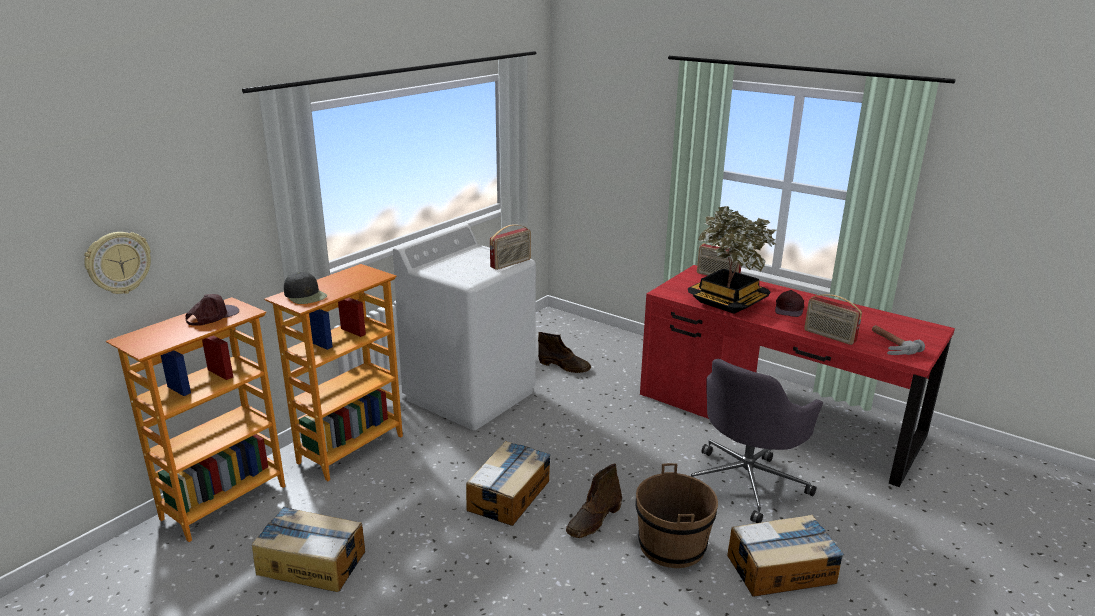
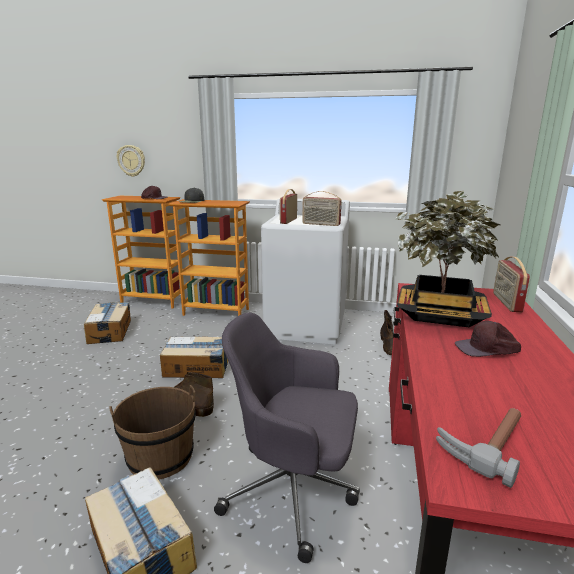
camera: 65 degrees right, 5 degrees down
radio [804,294,862,345] -> radio moved to [280,189,297,224]

